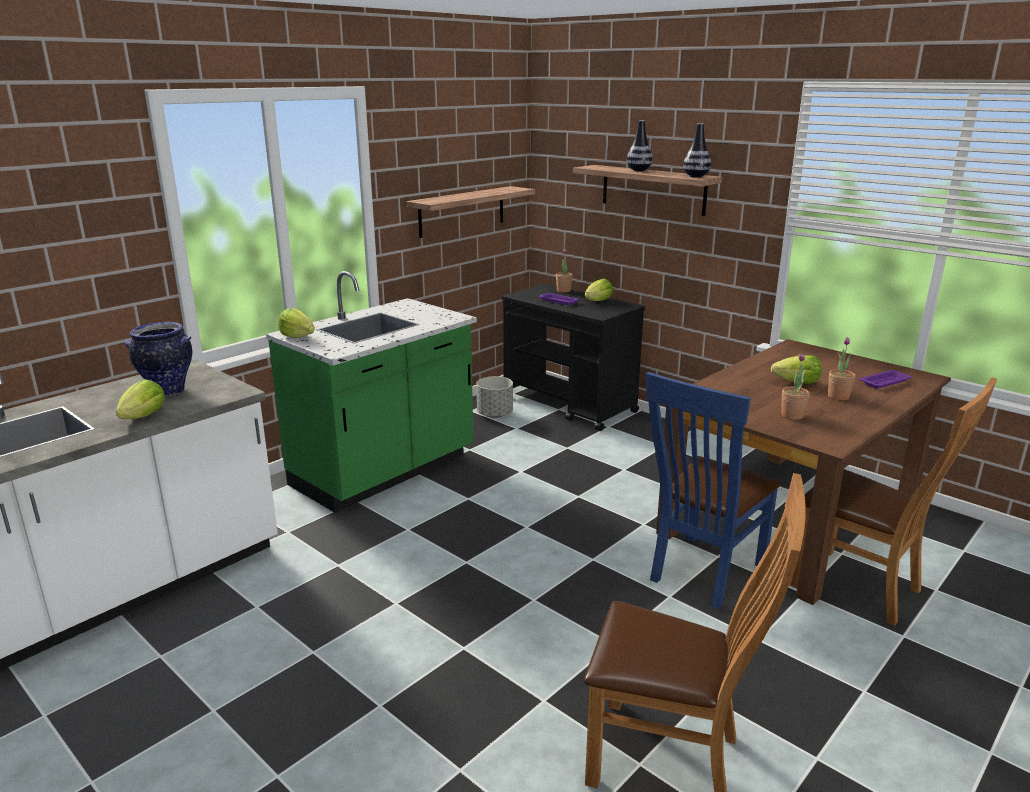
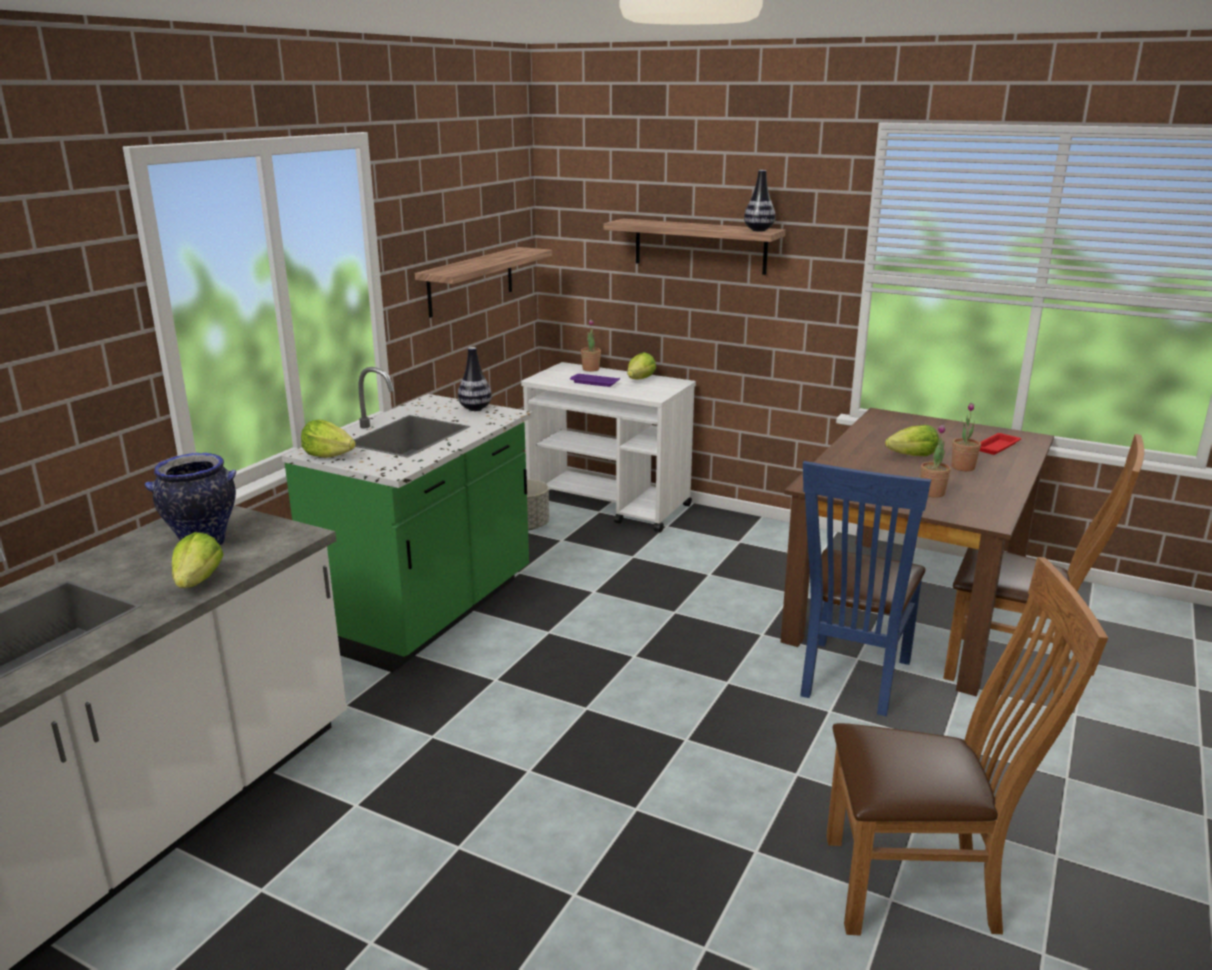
camera: 15 degrees left, 0 degrees up
black cart [501,284,645,431] -> white cart [521,362,696,533]
vase [627,121,653,171] -> vase moved to [458,347,492,411]
purple tray [859,370,912,389] -> red tray [980,433,1021,455]

